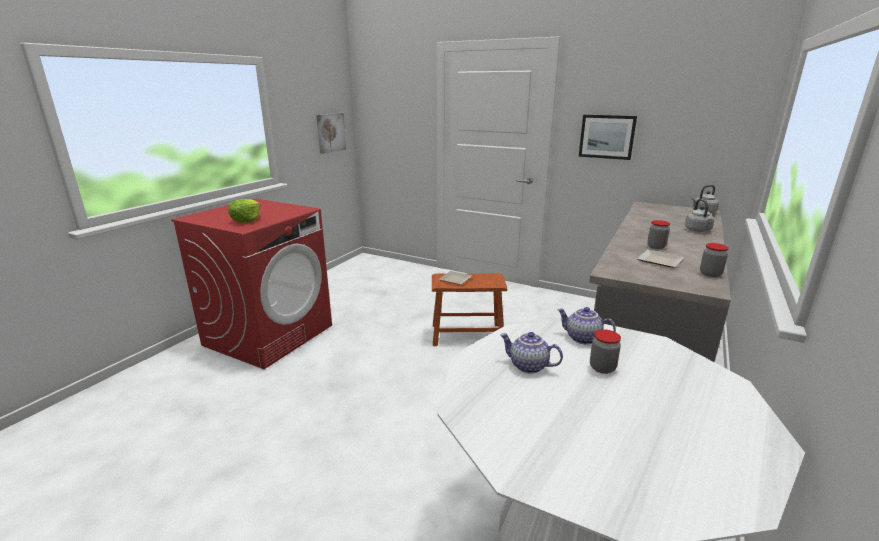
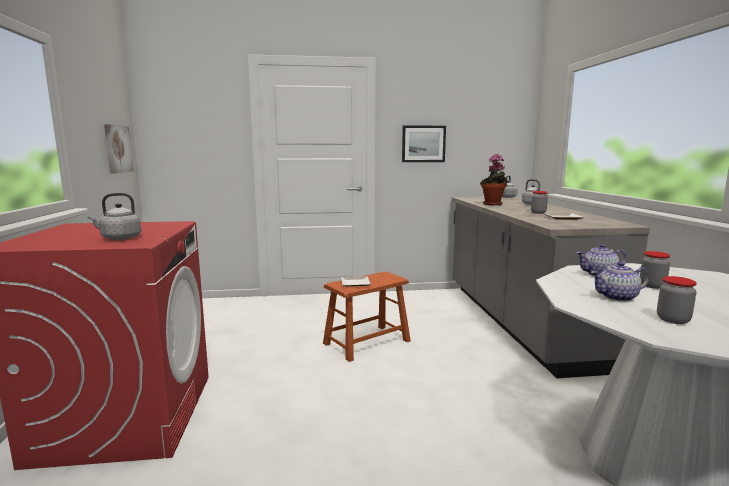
camera: 35 degrees left, 10 degrees down
lettuce [228,199,261,223] -> grey kettle [87,193,141,240]
jar [700,243,729,277] -> jar moved to [657,276,697,324]
none -> potted plant [480,154,509,206]

